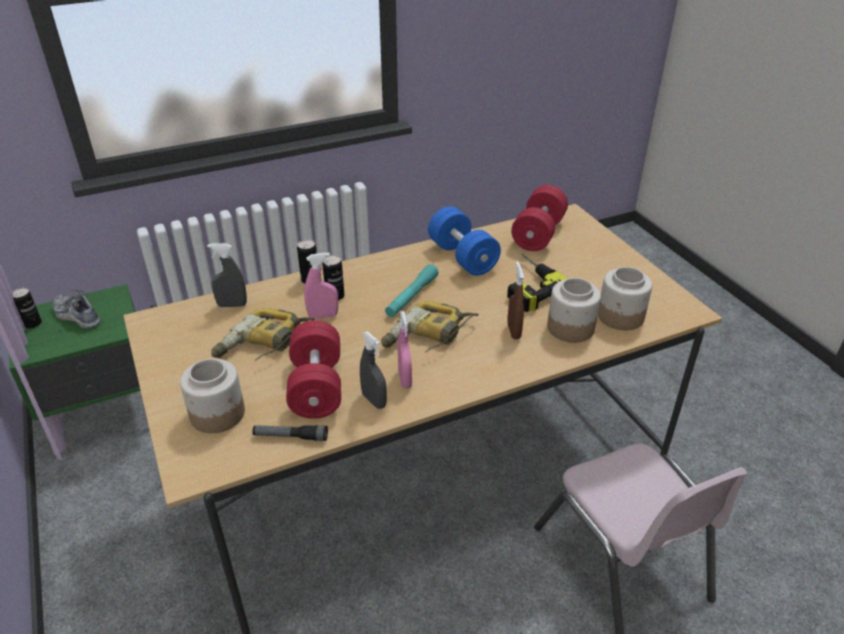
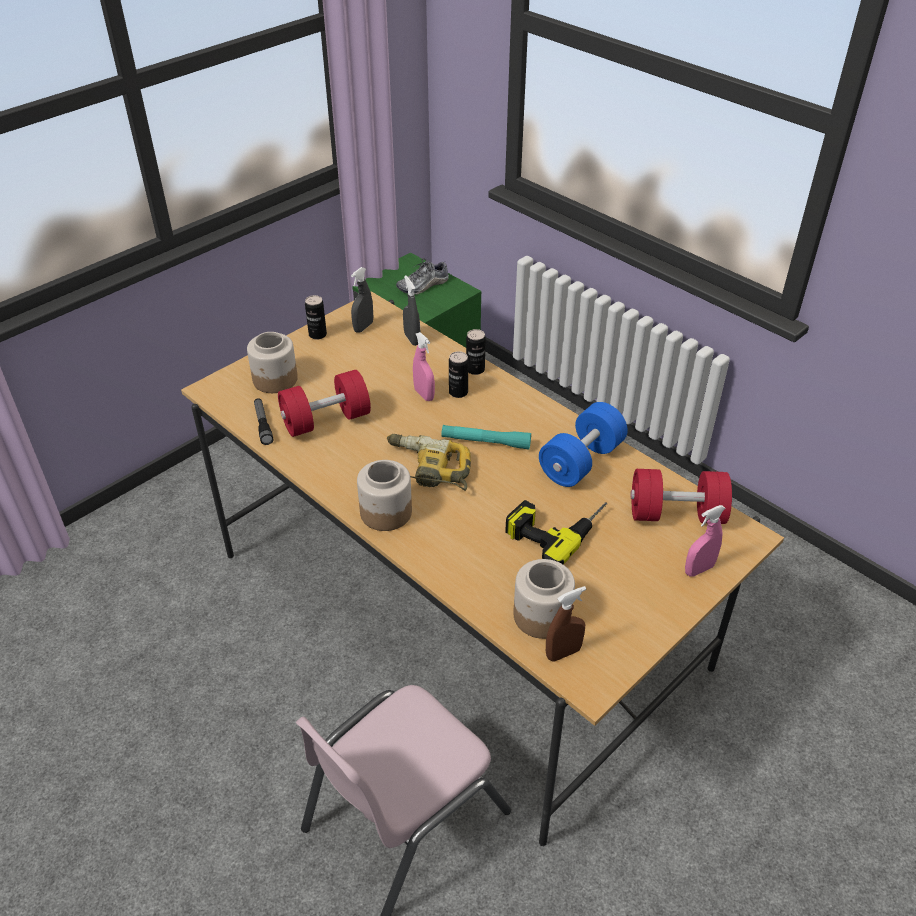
camera: 70 degrees right, 5 degrees up
can [13,288,42,329] -> can moved to [305,295,327,340]
shoe [52,290,100,328] -> shoe turned 135 degrees counterclockwise [396,258,449,295]
power drill [211,308,315,361] -> none
grey spray bottle [360,331,387,409] -> grey spray bottle moved to [351,267,373,333]
pink spray bottle [398,311,412,389] -> pink spray bottle moved to [685,505,726,577]
brown spray bottle [507,262,524,339] -> brown spray bottle moved to [546,586,586,662]
jar [547,278,601,343] -> jar moved to [357,460,412,531]

